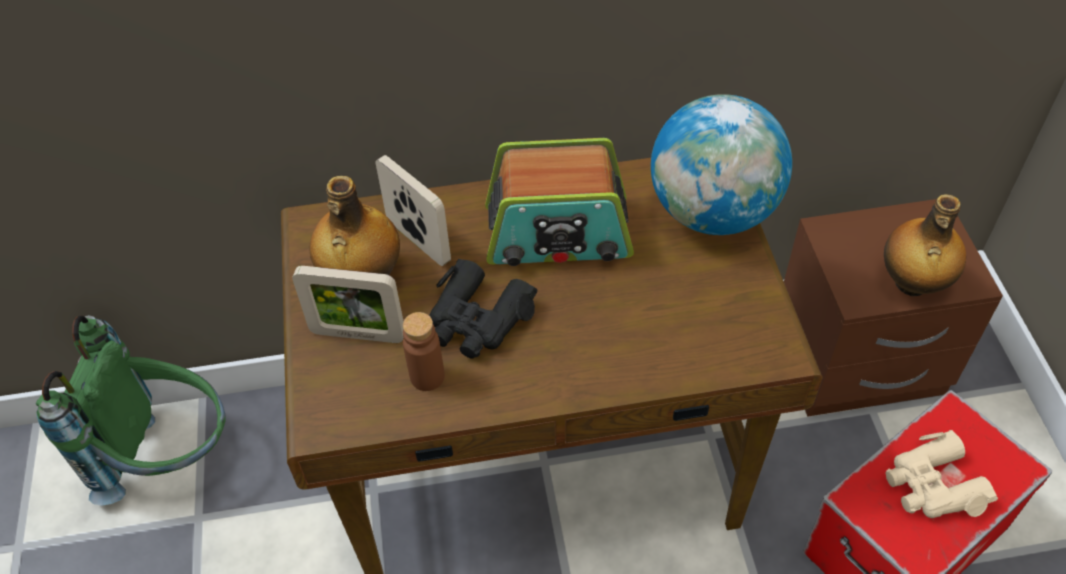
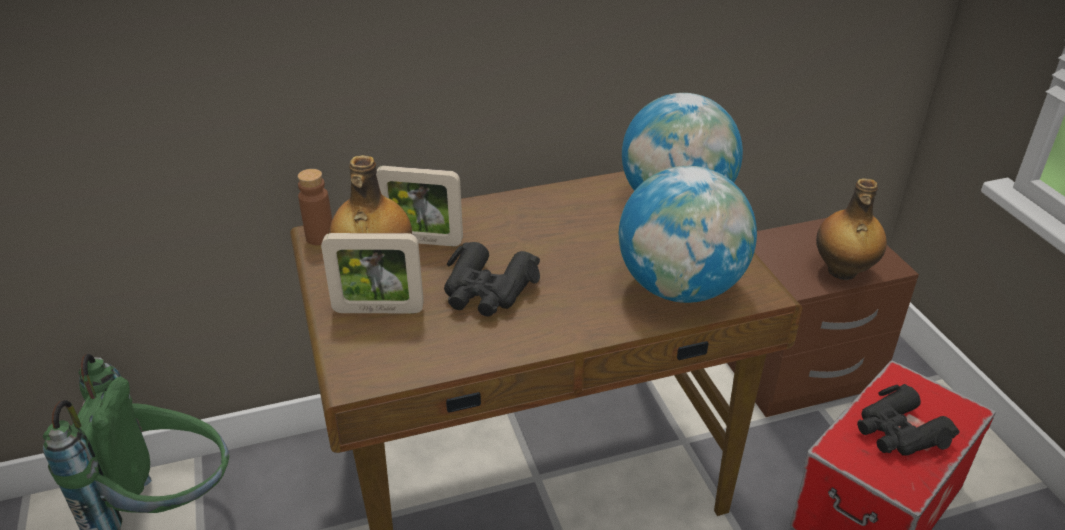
camera: 10 degrees left, 15 degrees down
picture frame [375,155,451,266] -> picture frame turned 150 degrees clockwise [376,166,463,246]
brown bottle [403,312,445,391] -> brown bottle moved to [298,169,332,245]
radio [485,138,634,266] -> none
beige binoculars [885,430,998,518] -> black binoculars [857,384,959,456]
none -> globe [619,166,757,303]

